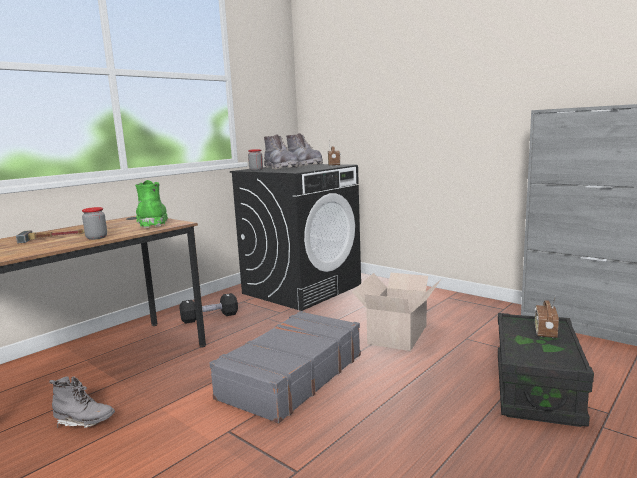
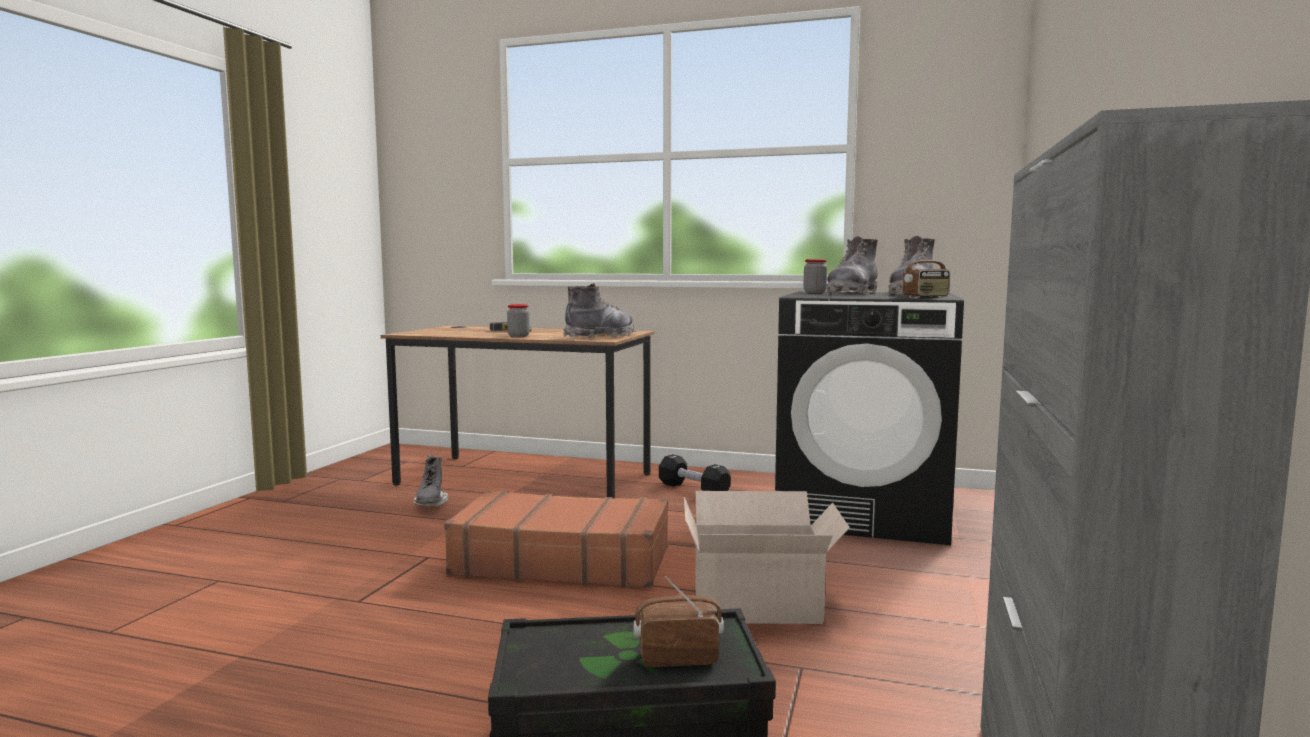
camera: 65 degrees right, 5 degrees down
green boot [135,180,168,228] -> grey boot [564,283,634,338]
grey suitcase [210,311,361,423] -> brown suitcase [444,490,668,588]

